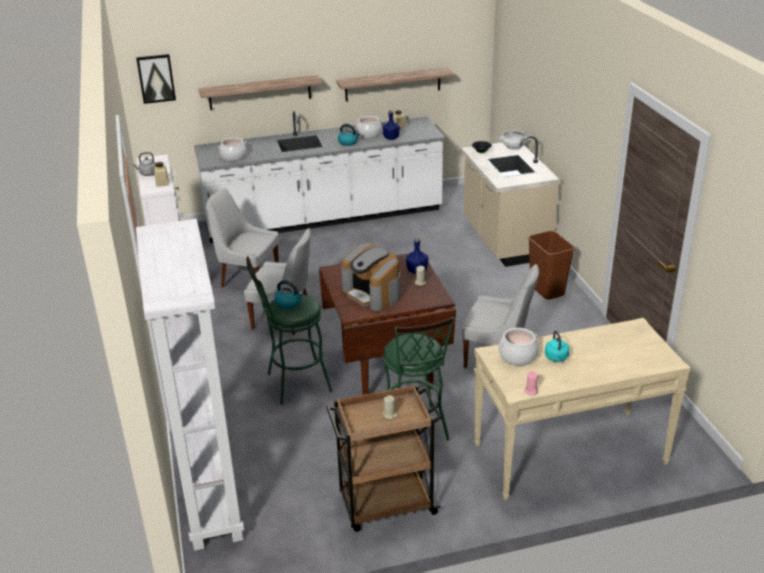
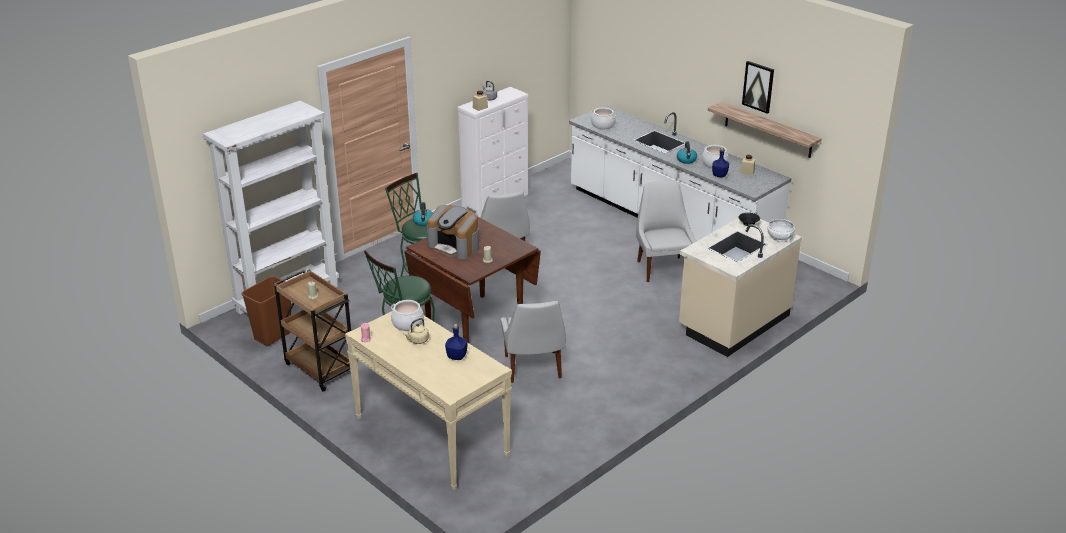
camera: 60 degrees right, 0 degrees up
picture [136,54,176,104] -> picture moved to [742,61,774,114]
shelf [198,75,322,110] -> none
white chair [206,188,279,288] -> white chair moved to [636,181,697,282]
coffee machine [341,244,401,311] -> coffee machine turned 75 degrees counterclockwise [427,205,479,259]
blue bottle [406,237,428,274] -> blue bottle moved to [445,324,468,360]
brown trash can [528,230,575,300] -> brown trash can moved to [242,276,291,346]
turquoise kettle [545,331,569,362] -> beige kettle [403,318,429,344]

